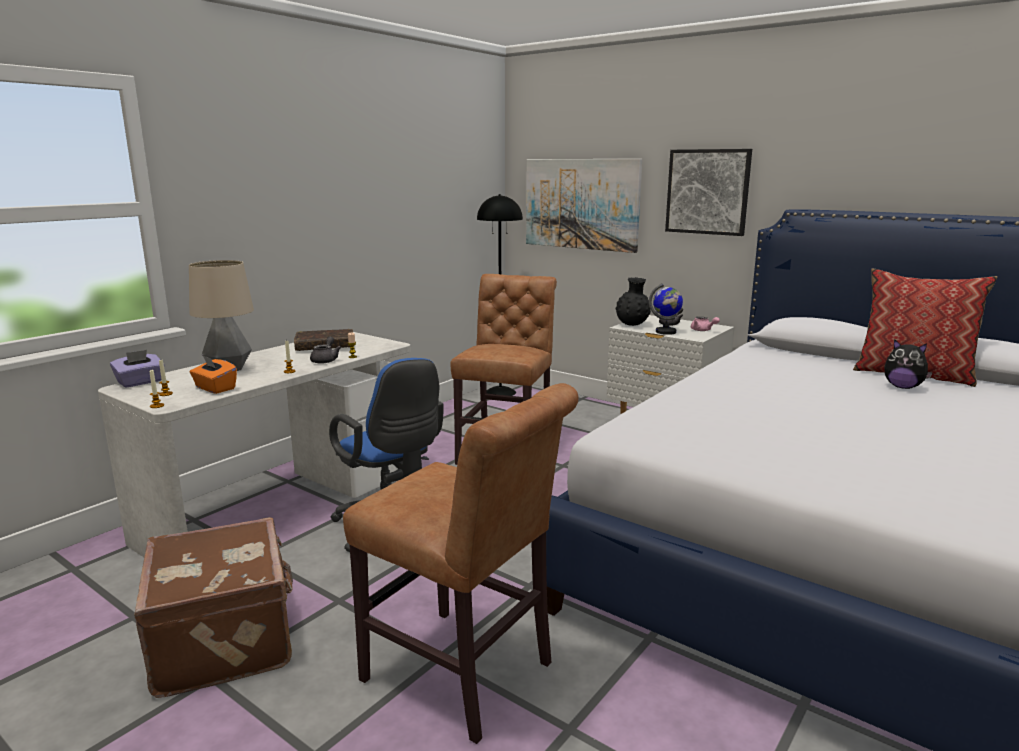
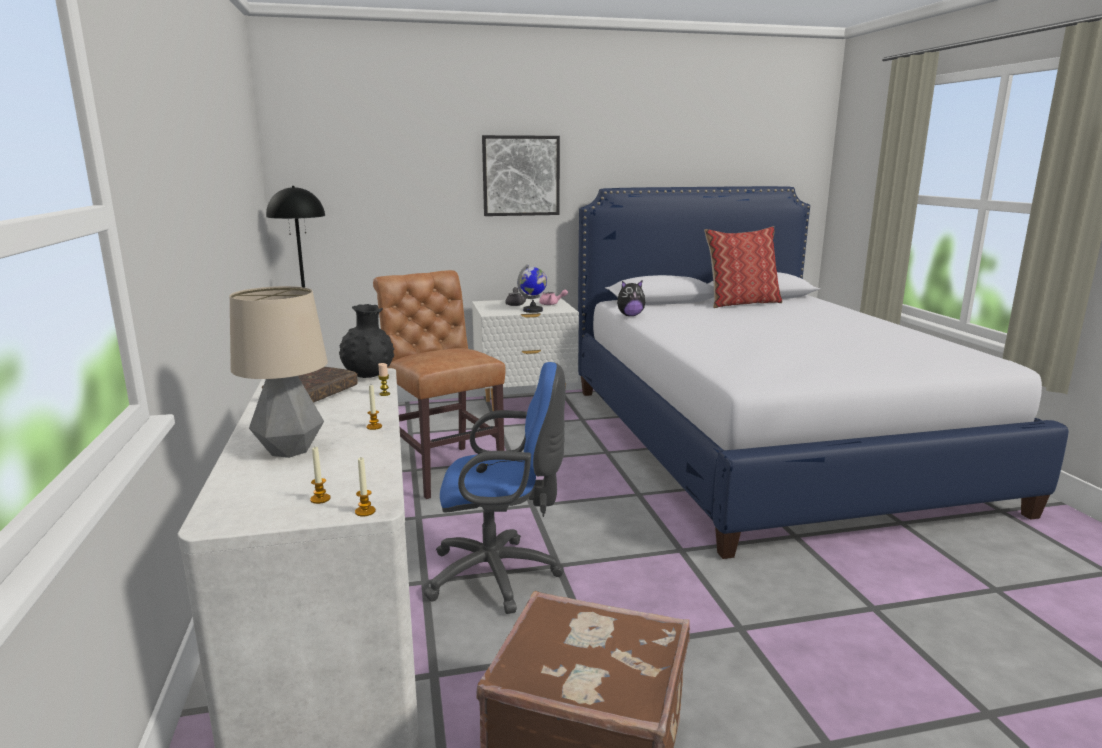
camera: 50 degrees left, 0 degrees up
purple tissue box [110,350,161,388] -> none
orange tissue box [190,356,237,394] -> none
grey teapot [310,336,341,364] -> none
brown chair [343,383,578,744] -> none
picture [526,159,642,253] -> none
black vase [616,277,651,326] -> black vase moved to [339,304,394,378]
plush toy [884,339,933,389] -> plush toy moved to [617,281,645,316]

